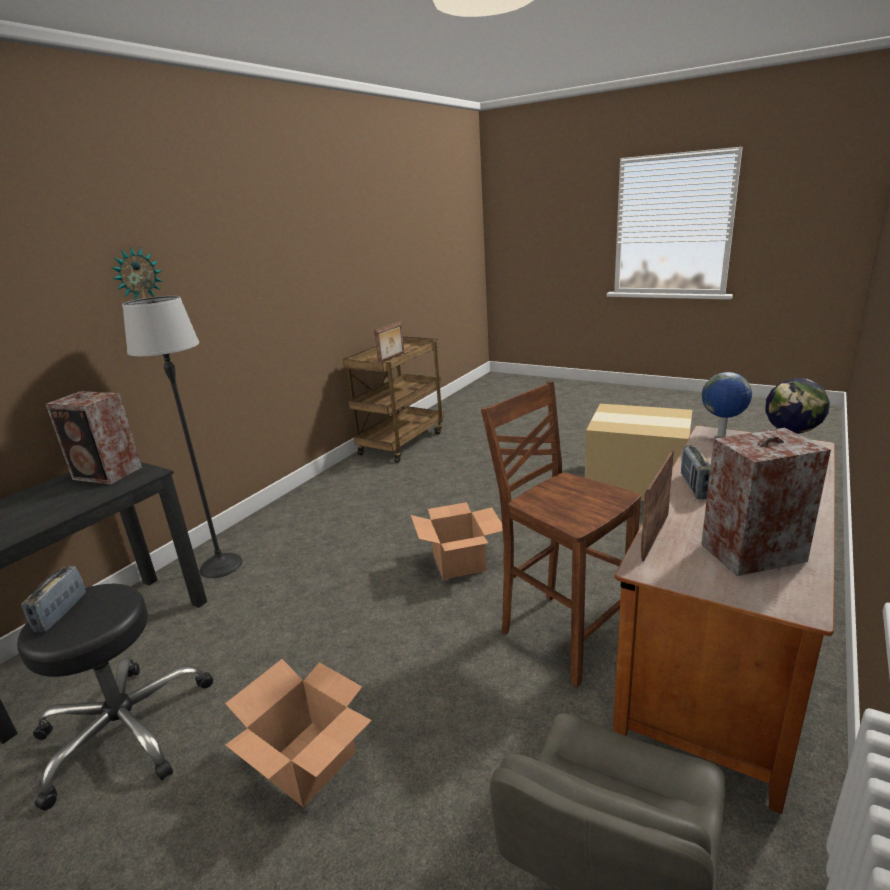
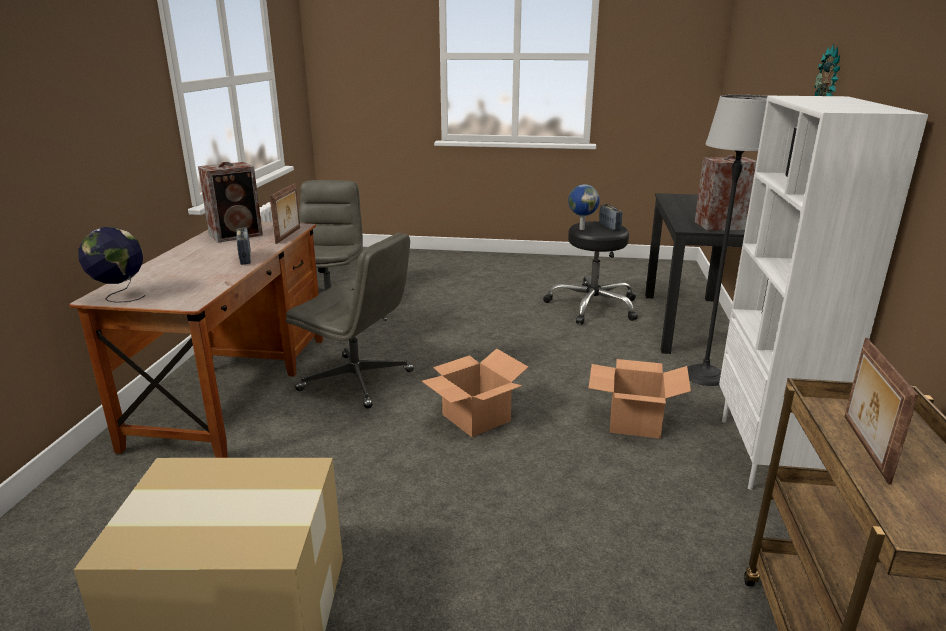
camera: 155 degrees right, 0 degrees up
cardboard box [225,659,372,807] -> cardboard box moved to [589,359,691,439]
brown stool [481,381,641,687] -> grey office chair [286,233,414,409]
globe [702,372,752,437] -> globe moved to [568,184,600,230]
none -> white bookcase [719,96,928,490]

